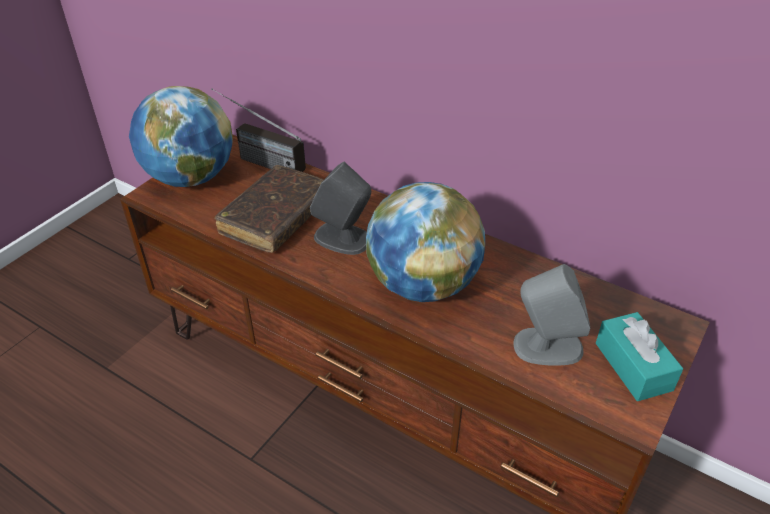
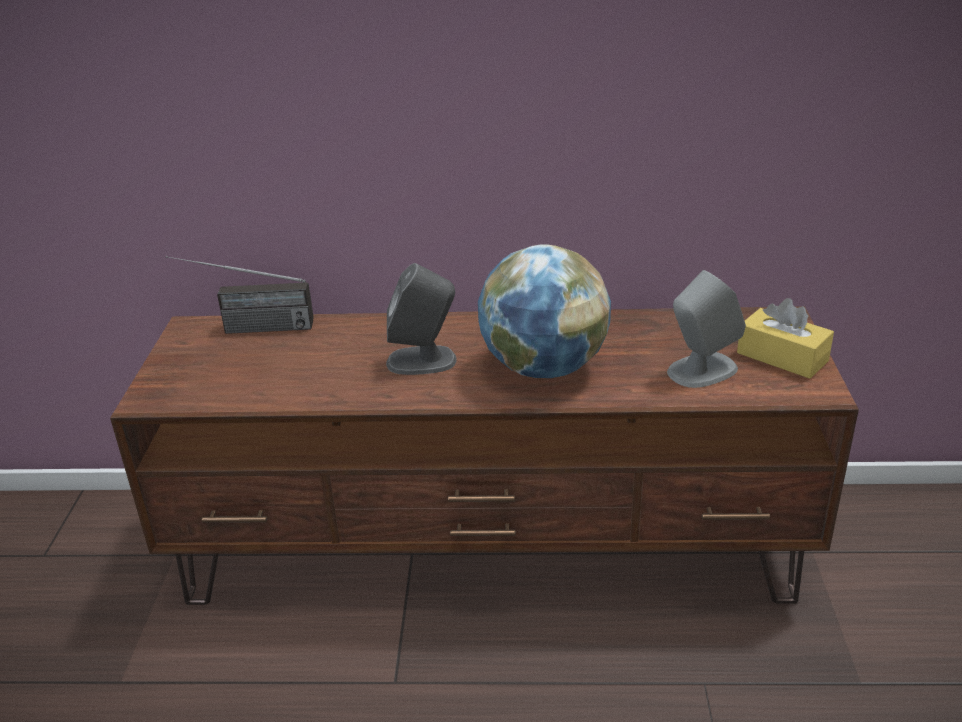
camera: 30 degrees left, 10 degrees down
globe [129,86,233,187] -> none
brown book [214,165,323,253] -> none
turquoise tissue box [596,312,683,401] -> yellow tissue box [737,298,834,379]

